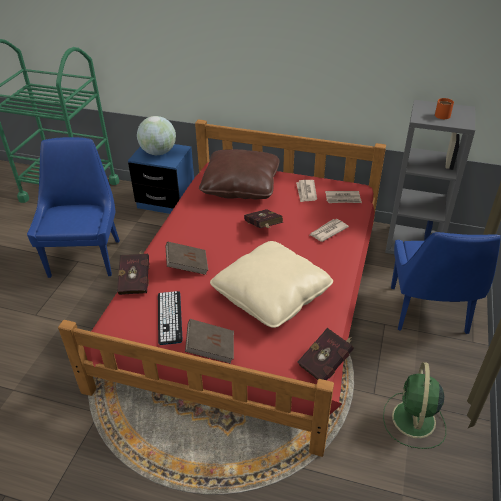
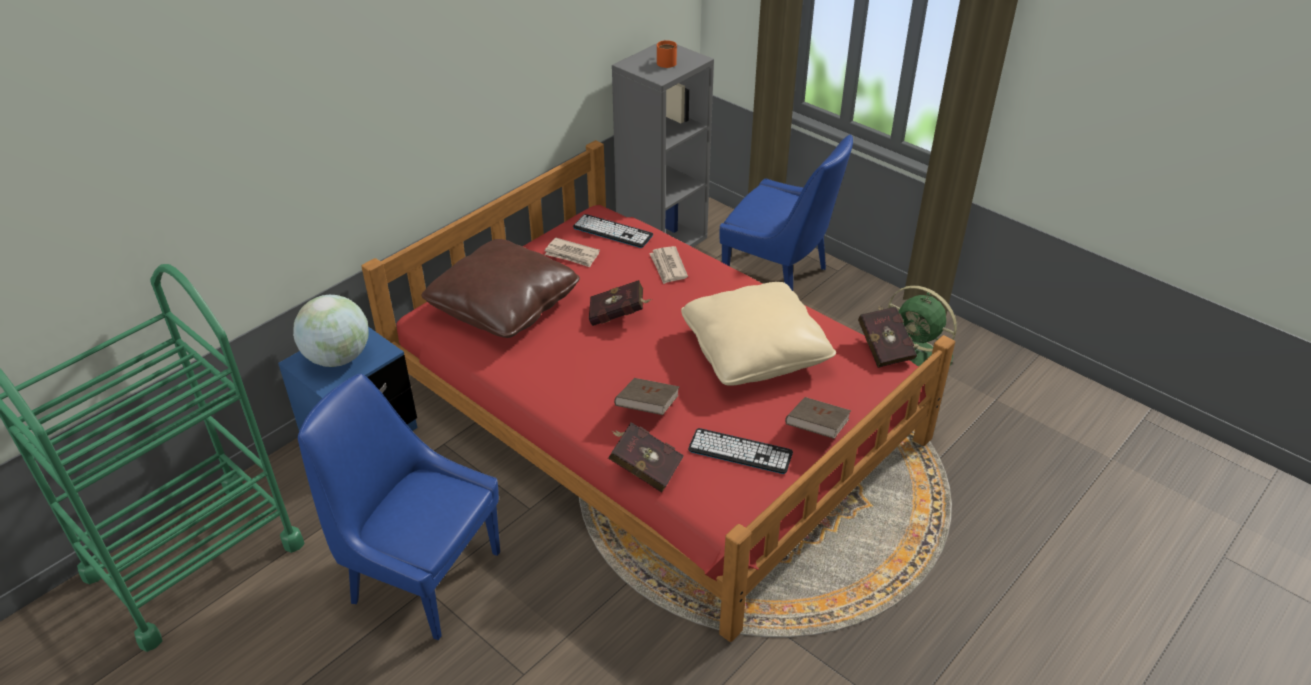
camera: 65 degrees left, 0 degrees up
newspaper [325,191,362,203] -> keyboard [573,214,653,248]

